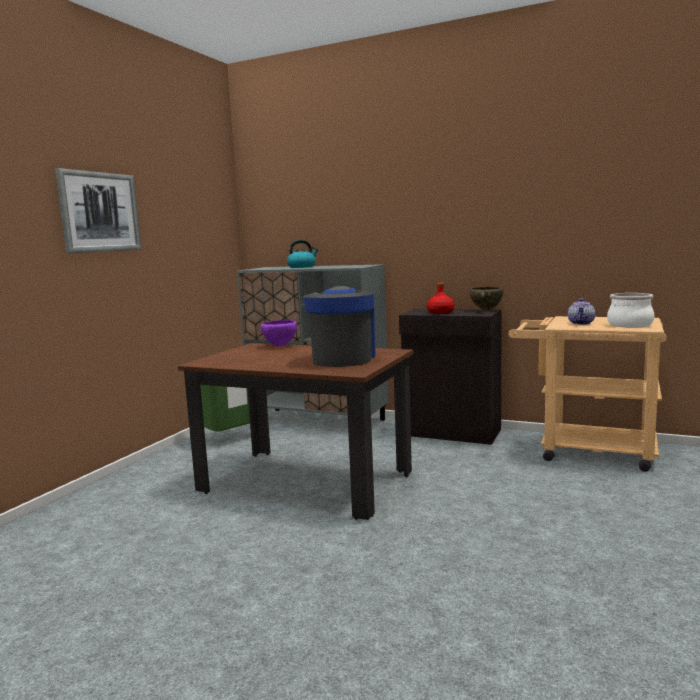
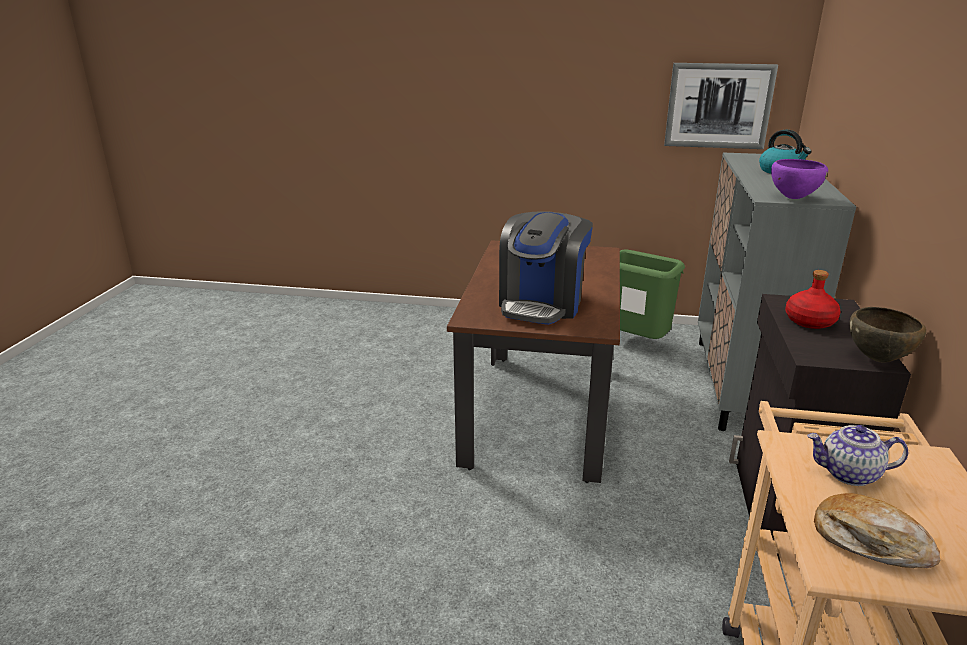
camera: 75 degrees right, 15 degrees up
picture [55,168,141,253] -> picture moved to [664,63,778,149]
purple bowl [261,320,297,347] -> purple bowl moved to [771,159,828,199]
coffee machine [303,286,376,367] -> coffee machine turned 120 degrees clockwise [499,211,593,325]
cooking pot [607,293,654,328] -> bread [814,493,940,568]

